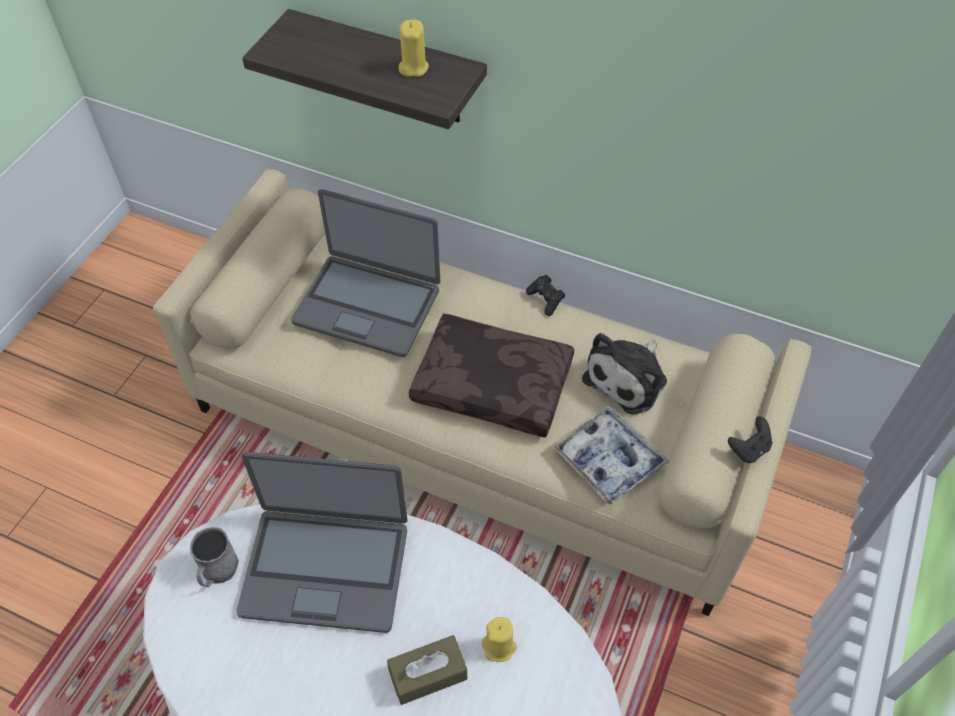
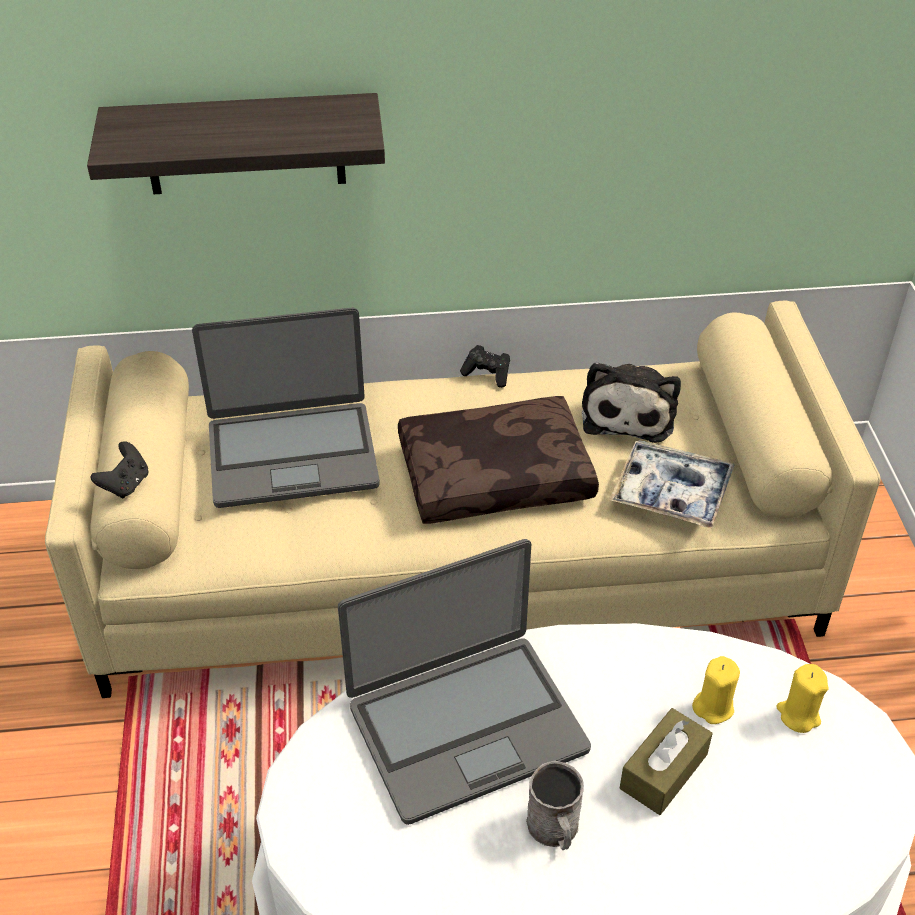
camera: 30 degrees left, 10 degrees down
grey mug [190,527,239,587] -> grey mug moved to [526,760,584,850]
yellow candle [399,19,429,77] -> yellow candle moved to [776,664,828,733]
black game controller [728,416,773,463] -> black game controller moved to [91,441,149,498]

